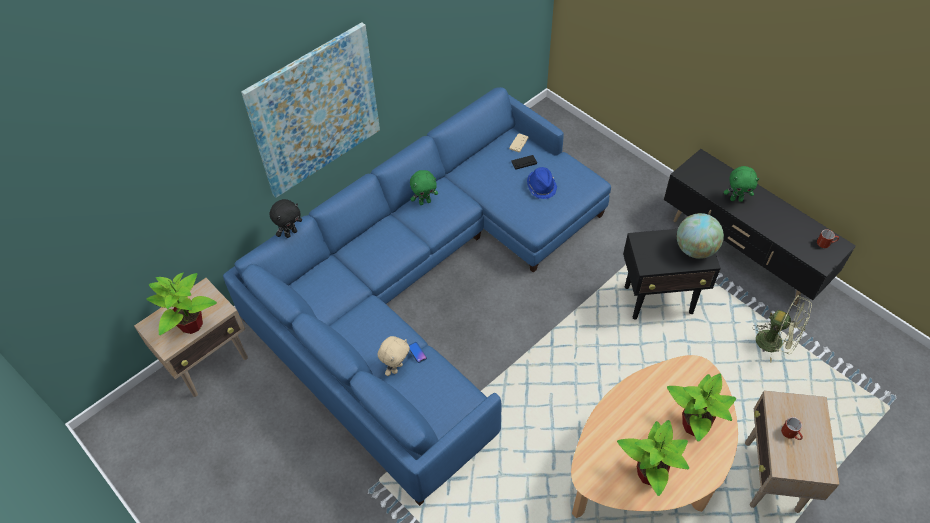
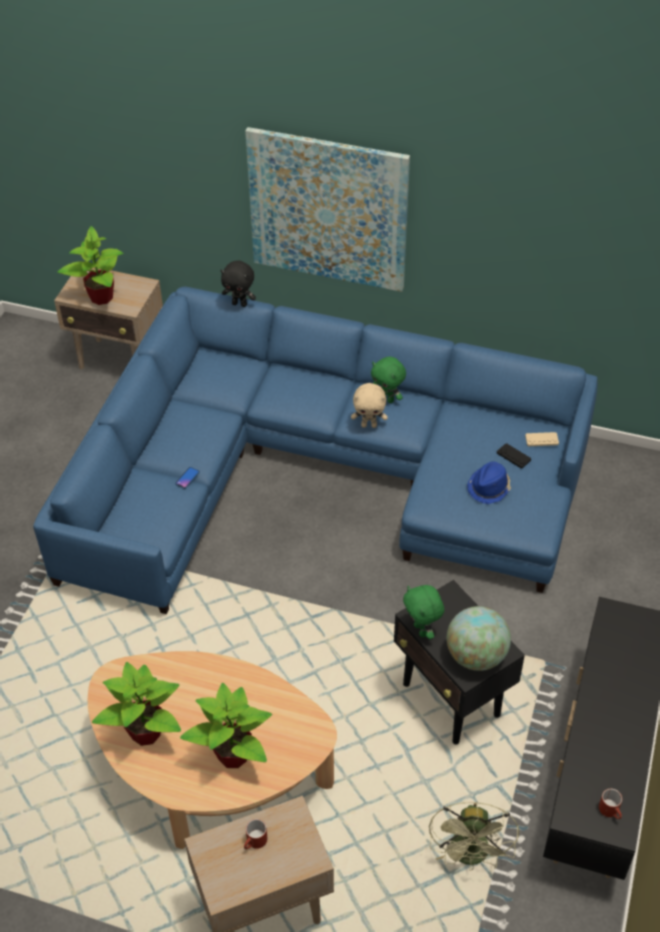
camera: 60 degrees right, 5 degrees down
beige plush toy [378,336,410,376] -> beige plush toy moved to [351,383,388,428]
green plush toy [724,166,760,202] -> green plush toy moved to [403,585,444,639]

